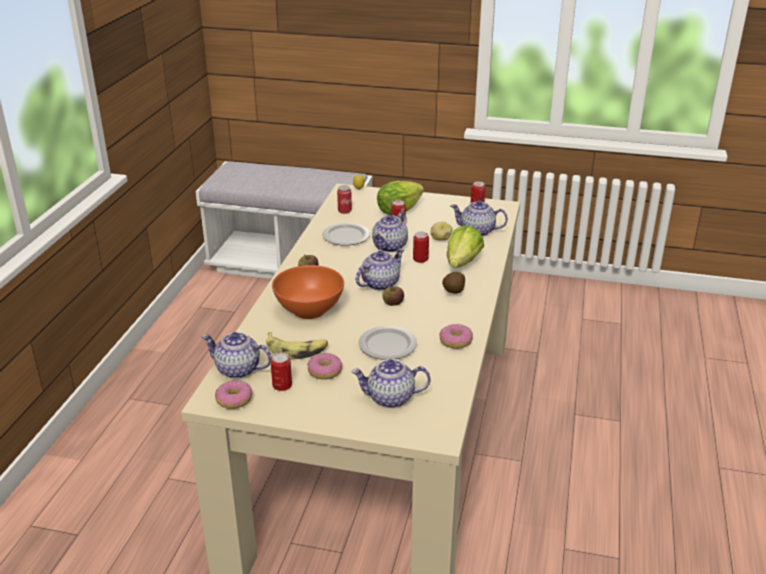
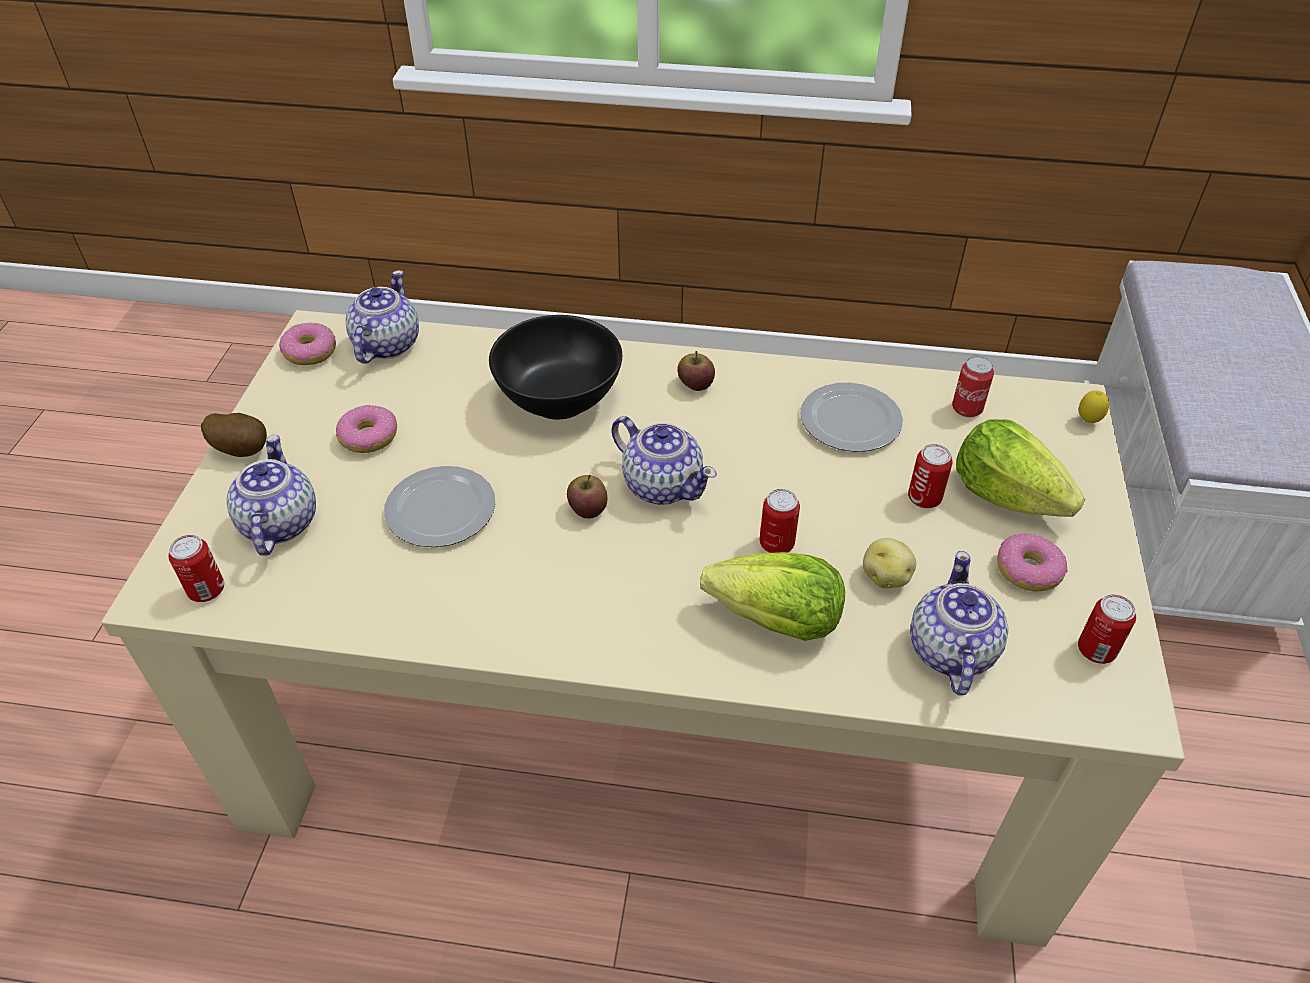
camera: 85 degrees right, 15 degrees up
banana [266,332,328,359] -> none
can [271,353,292,391] -> can moved to [169,535,224,602]
orange bowl [272,265,344,319] -> black bowl [489,315,622,419]
teapot [372,212,408,252] -> none
donut [439,324,473,349] -> donut moved to [997,534,1067,592]
potato [442,272,465,294] -> potato moved to [201,413,267,457]

